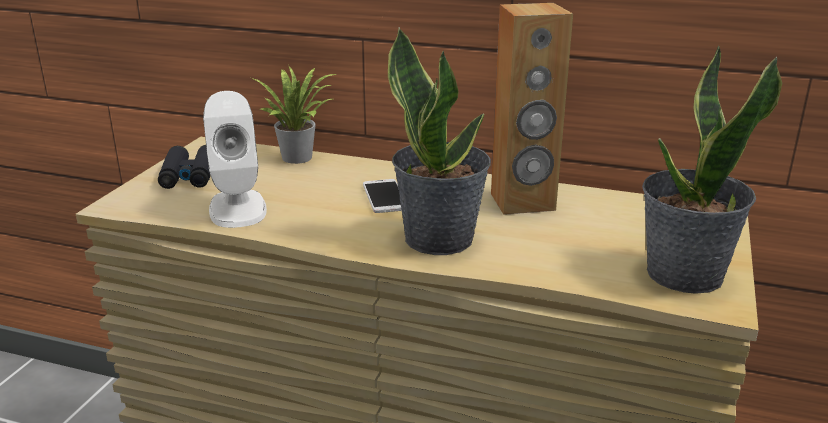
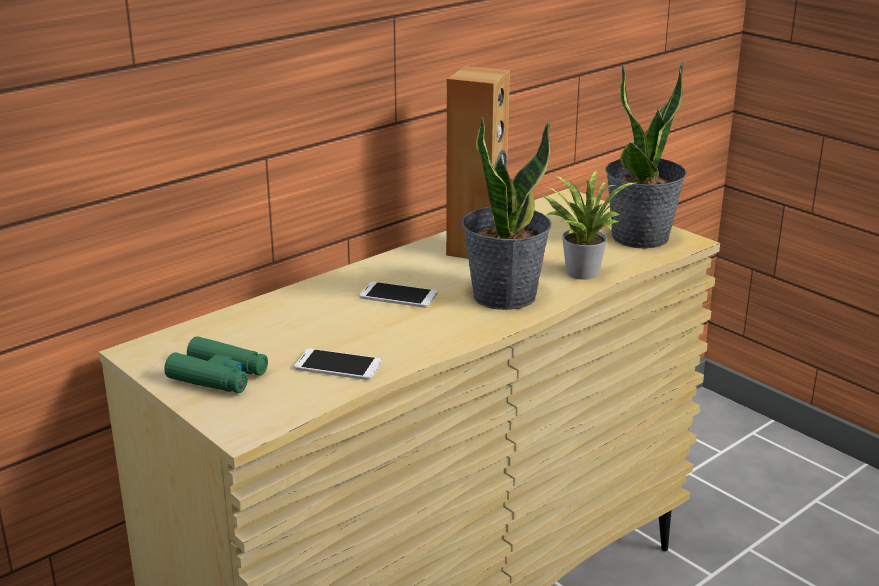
camera: 60 degrees left, 0 degrees up
black binoculars [158,145,211,189] -> green binoculars [164,336,268,393]
white speaker [203,91,267,228] -> phone [294,349,382,380]
potted plant [252,66,336,164] -> potted plant moved to [541,170,639,280]

